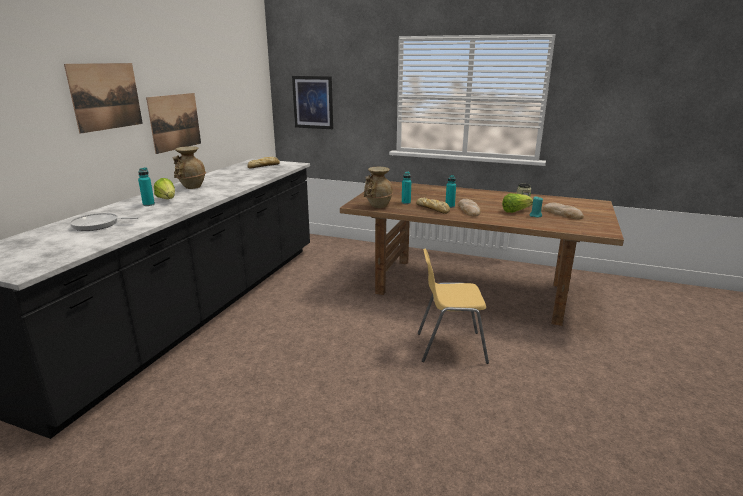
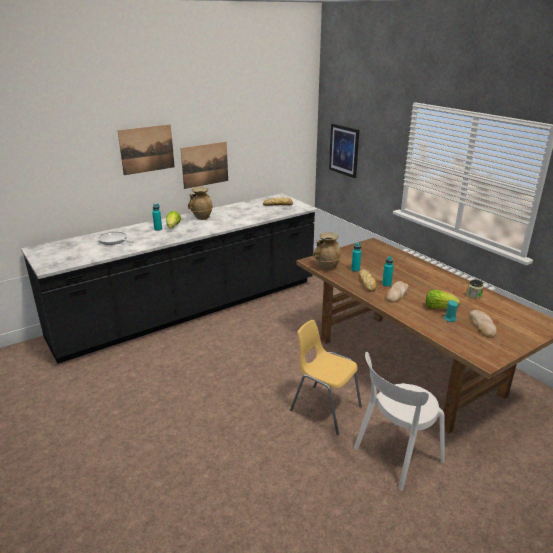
camera: 35 degrees right, 5 degrees up
none -> white chair [354,351,445,491]

